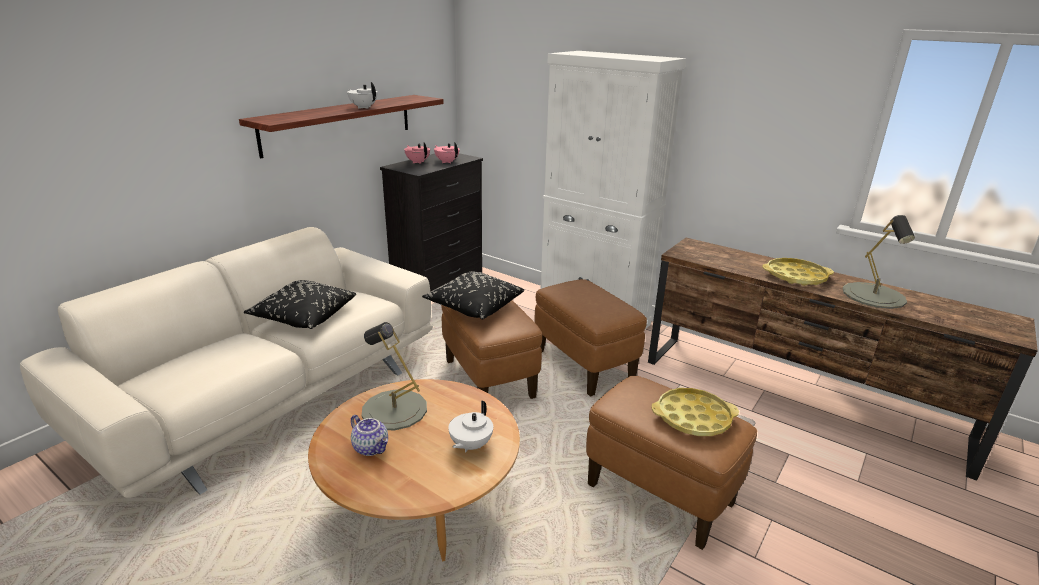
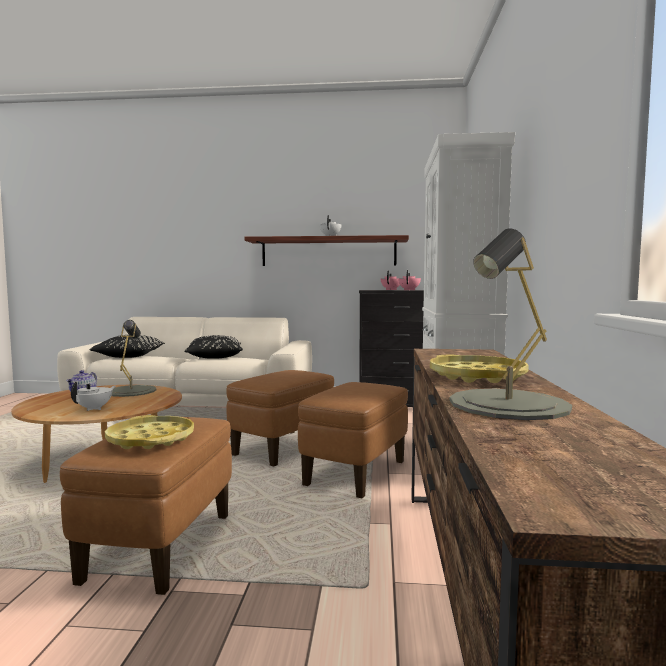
camera: 60 degrees right, 20 degrees down
black pillow [422,272,524,319] -> black pillow moved to [89,335,166,358]
white teapot [448,400,493,452] -> white teapot turned 120 degrees clockwise [71,382,115,411]

